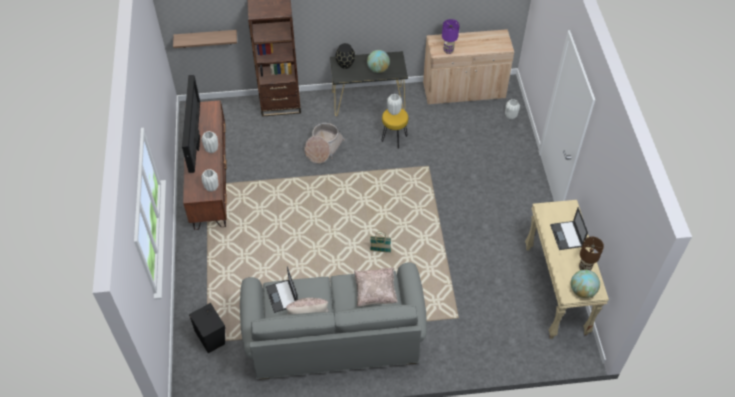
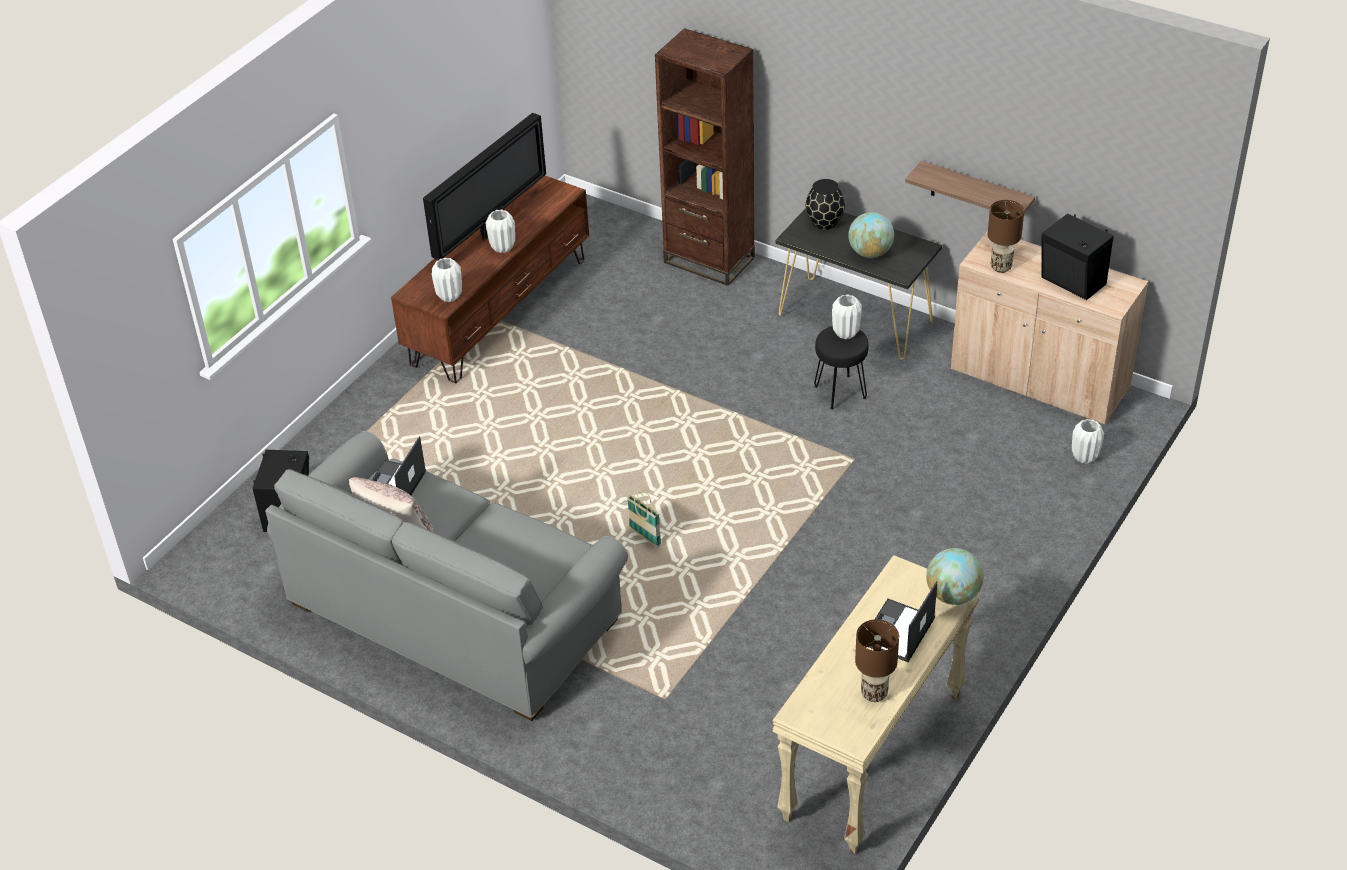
camera: 40 degrees right, 10 degrees down
shelf [173,30,237,48] -> shelf moved to [905,161,1035,213]
basket [305,123,345,163] -> none
beige pillow [354,268,398,307] -> none
yellow stool [382,108,408,149] -> black stool [814,326,869,410]
purple table lamp [442,19,459,54] -> brown table lamp [988,200,1024,273]
globe [571,270,600,298] -> globe moved to [926,548,984,605]
none -> black speaker [1041,214,1114,300]

